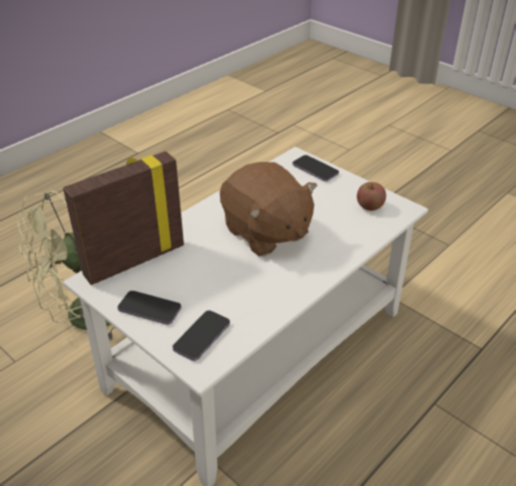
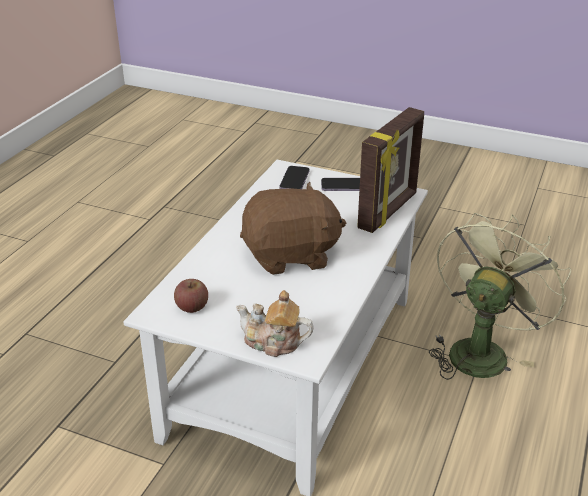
camera: 160 degrees right, 5 degrees down
brown plush toy [220,162,317,256] -> brown plush toy turned 135 degrees clockwise [240,182,346,275]
phone [292,155,339,181] -> teapot [236,290,314,357]

